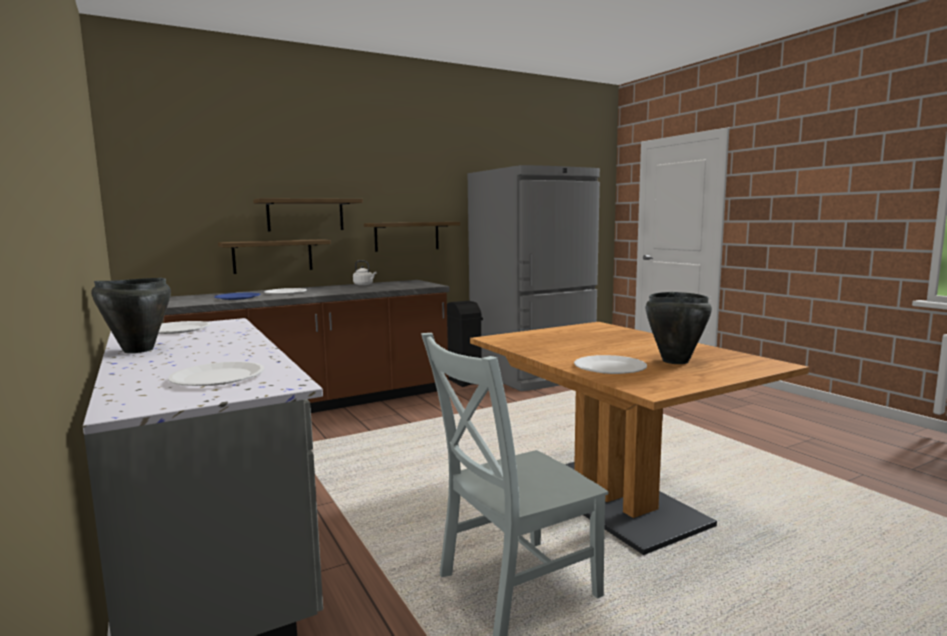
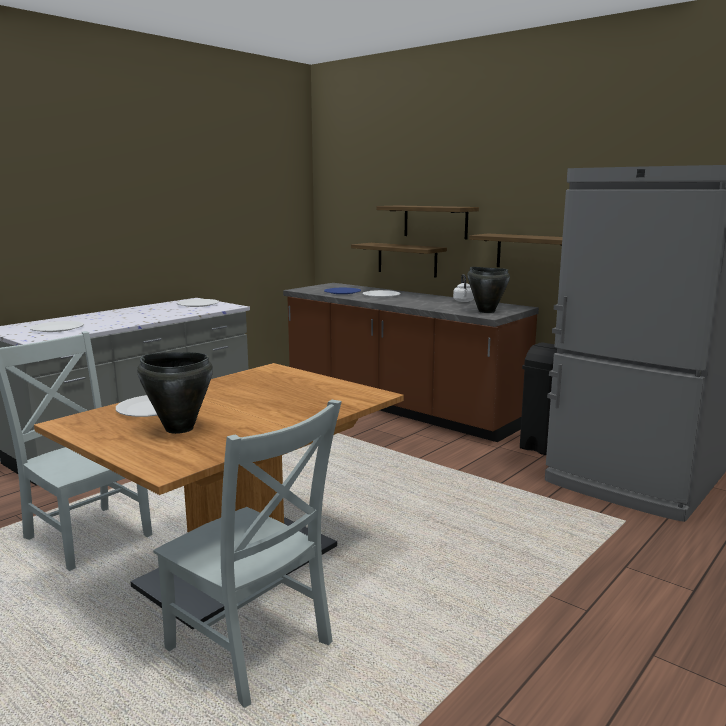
camera: 70 degrees right, 5 degrees up
black cooking pot [91,278,171,353] -> black cooking pot moved to [467,267,510,313]
none -> grey chair [153,400,342,708]

